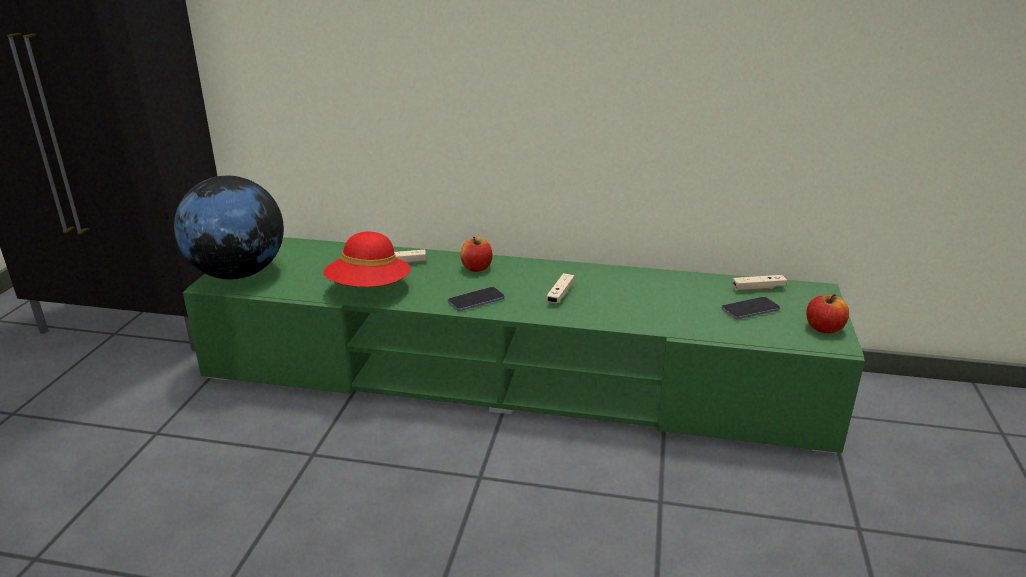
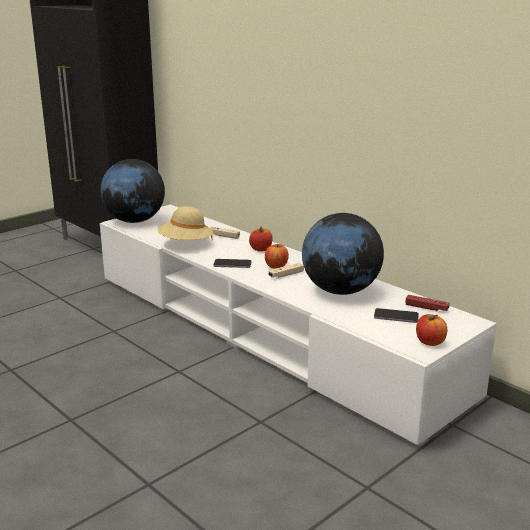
camera: 35 degrees right, 5 degrees down
green tv stand [183,237,865,454] -> white tv stand [100,204,497,447]
red hat [324,232,411,287] -> beige hat [158,206,213,240]
beige game controller [733,275,787,291] -> red game controller [406,295,450,311]
none -> apple [265,244,289,269]
none -> globe [302,213,384,295]

